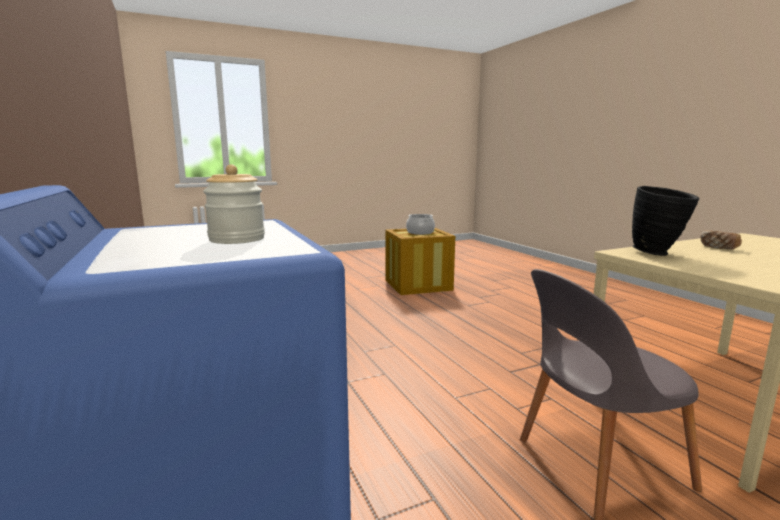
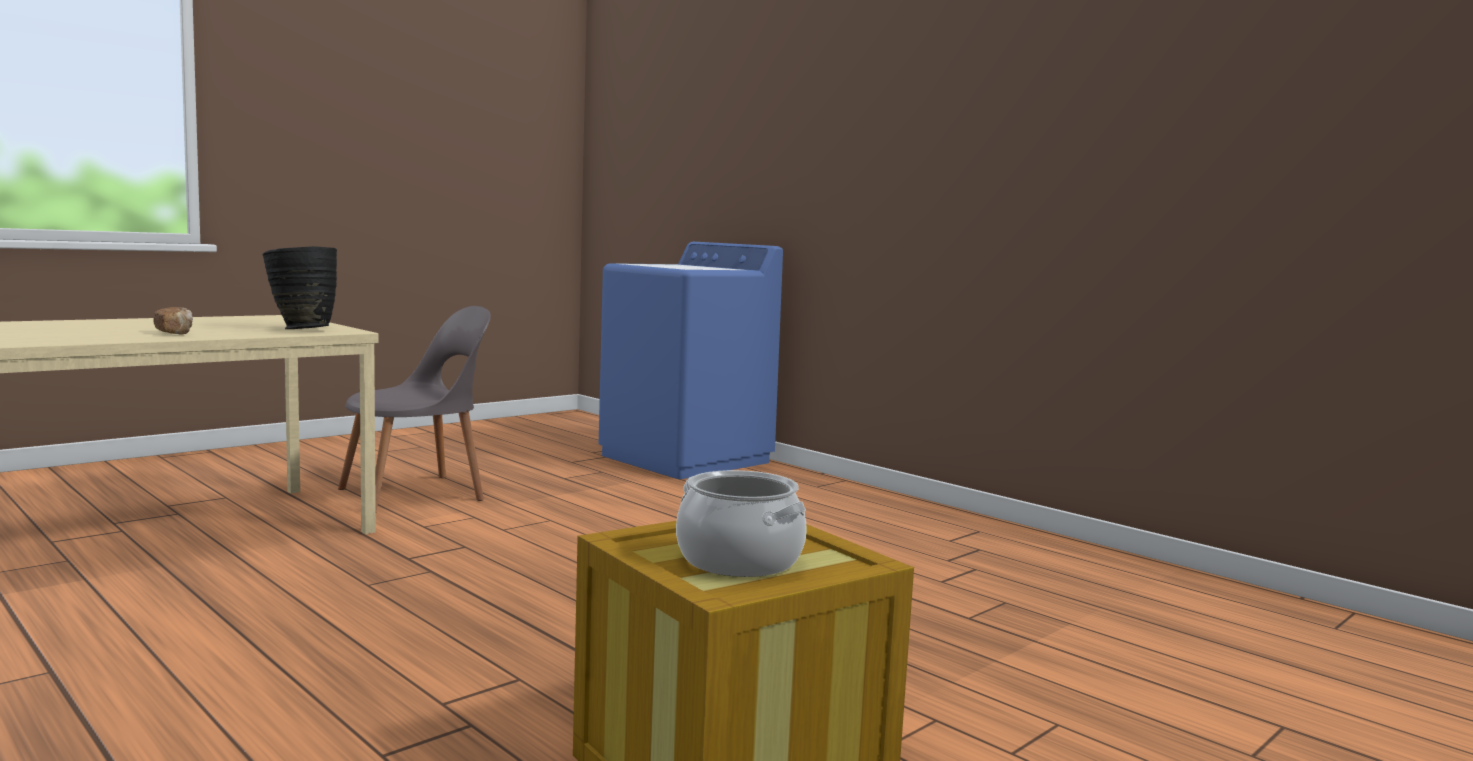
camera: 160 degrees right, 5 degrees down
jar [203,164,265,244] -> none

